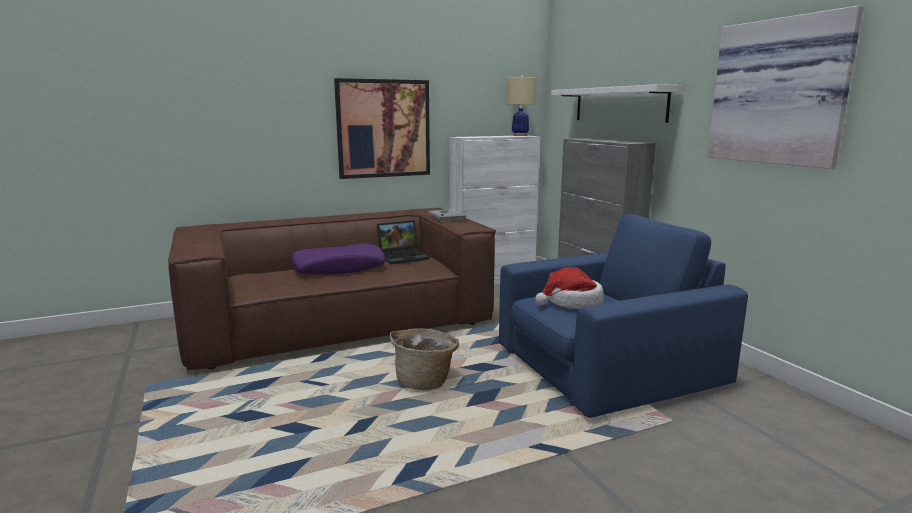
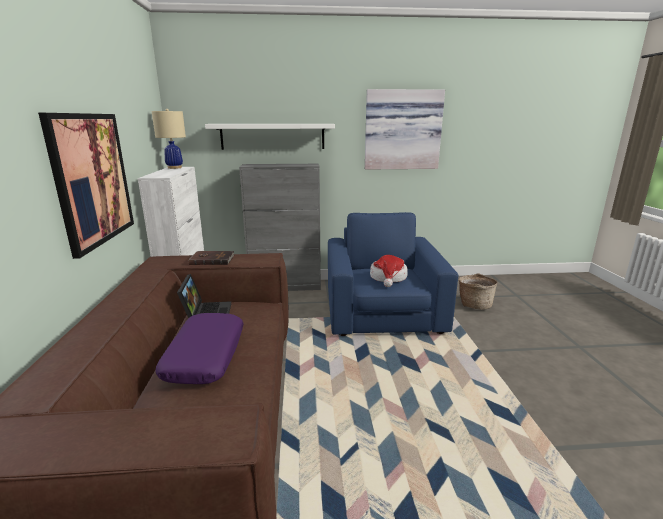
camera: 70 degrees left, 5 degrees up
basket [390,328,459,391] -> basket moved to [459,273,498,310]
grey book [428,209,466,222] -> brown book [188,251,235,265]

